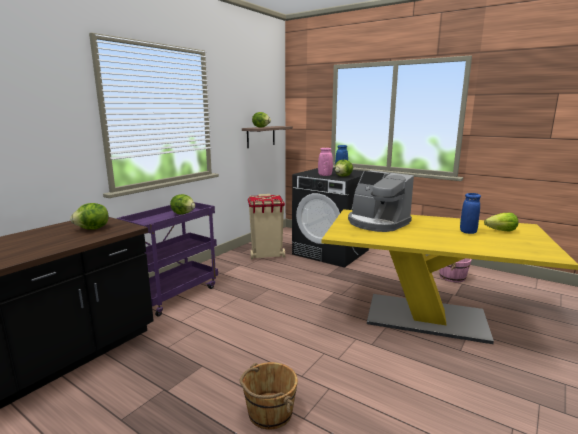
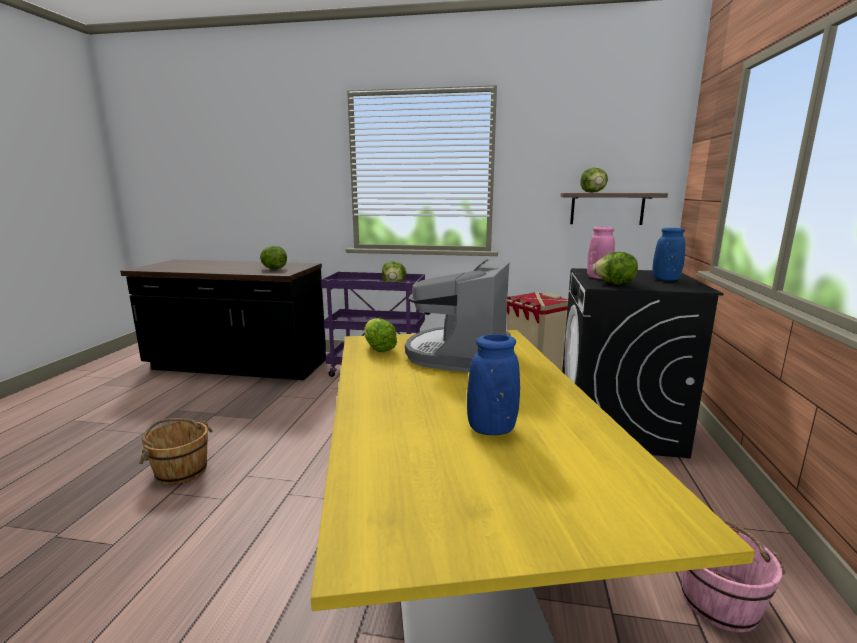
camera: 65 degrees right, 0 degrees up
lettuce [484,213,518,231] -> lettuce moved to [364,318,397,352]

